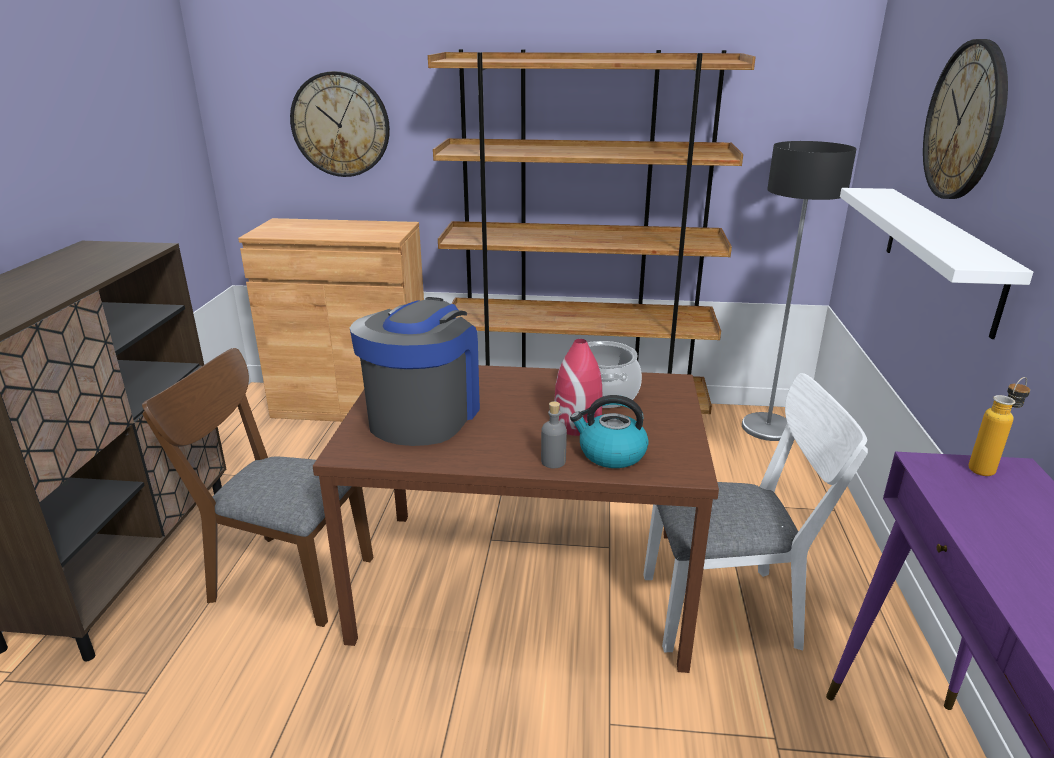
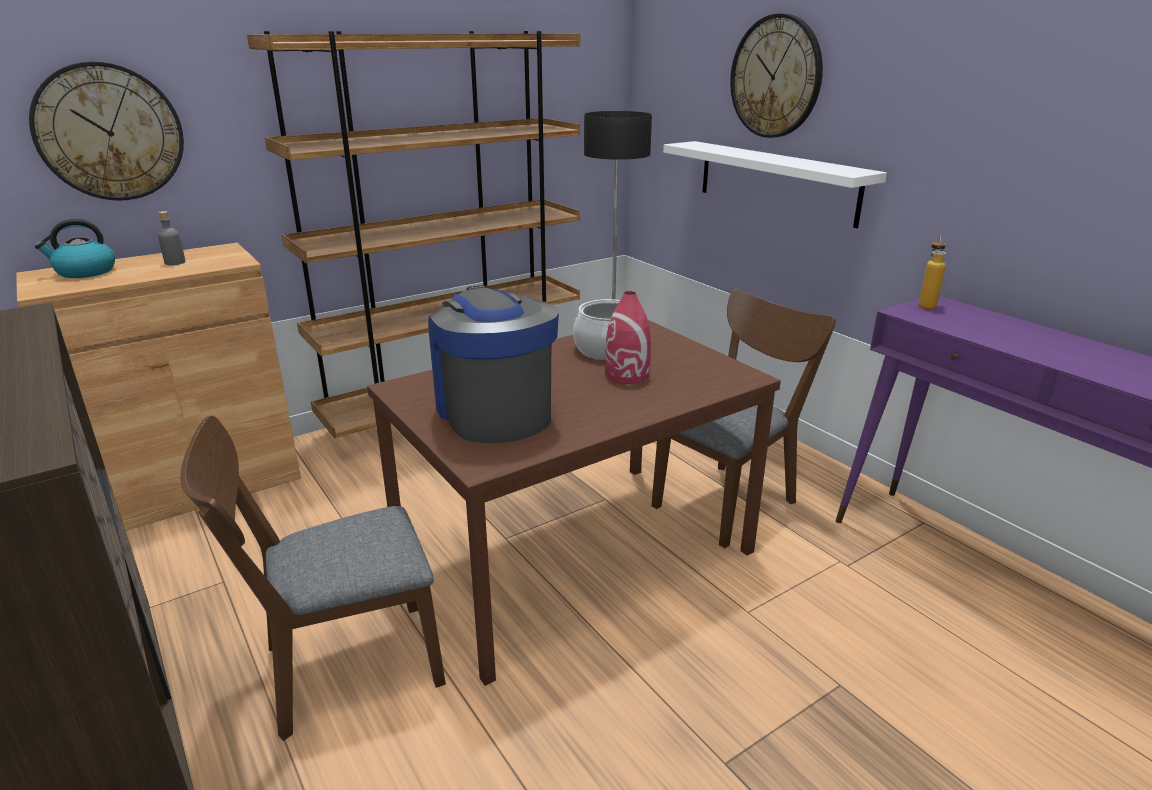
camera: 40 degrees left, 0 degrees up
grey bottle [541,401,567,468] -> grey bottle moved to [158,211,185,265]
kettle [570,395,649,468] -> kettle moved to [35,219,115,278]
white chair [643,373,868,652] -> brown chair [651,289,836,548]

